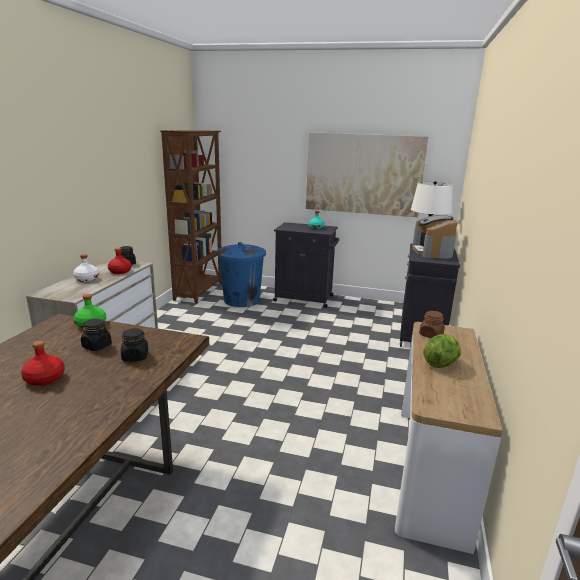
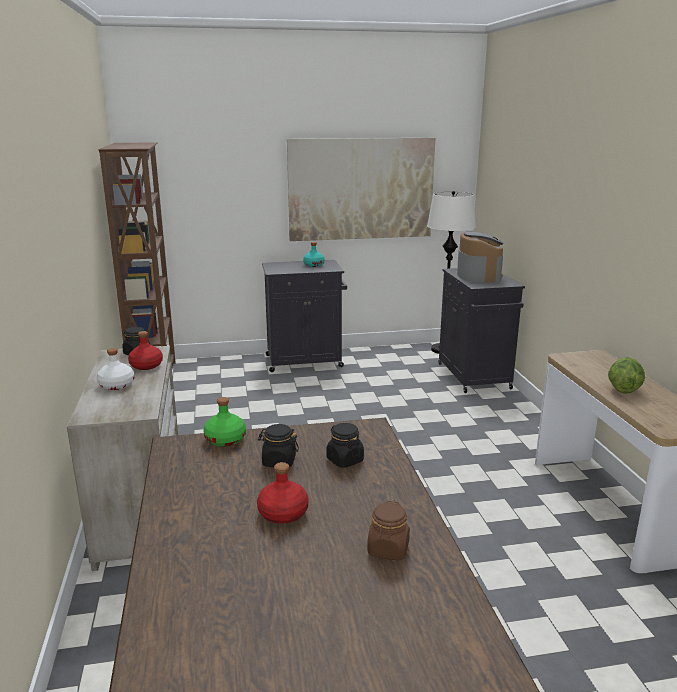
camera: 25 degrees left, 0 degrees up
blue trash can [216,242,266,307] -> none
coffee machine [412,214,457,259] -> coffee machine turned 150 degrees counterclockwise [457,231,503,283]
brown jar [419,311,445,338] -> brown jar moved to [367,501,410,560]

